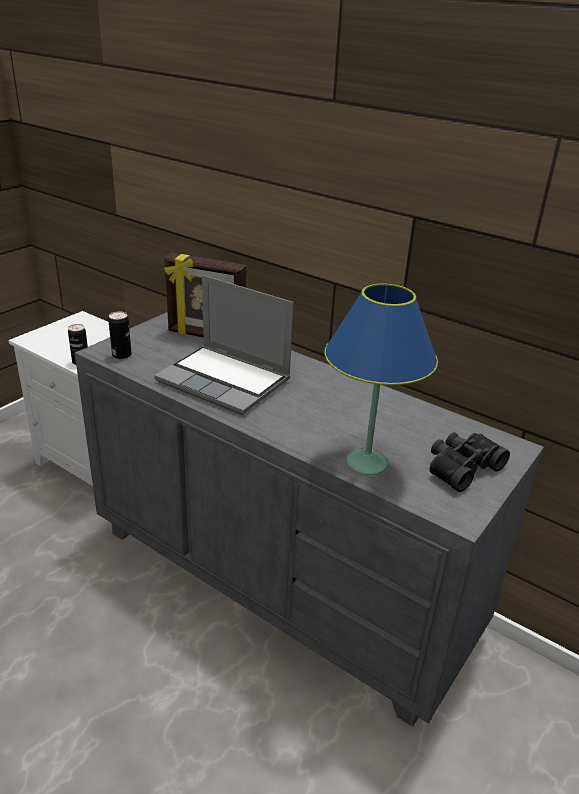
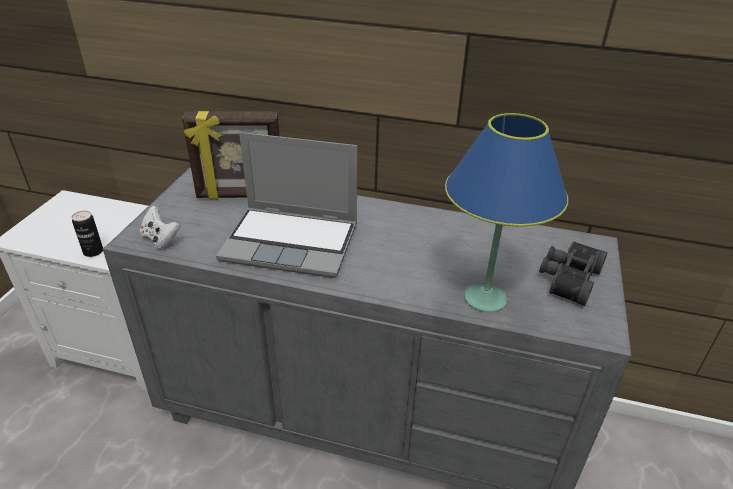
camera: 20 degrees left, 5 degrees up
can [108,311,132,359] -> white game controller [140,206,180,249]

